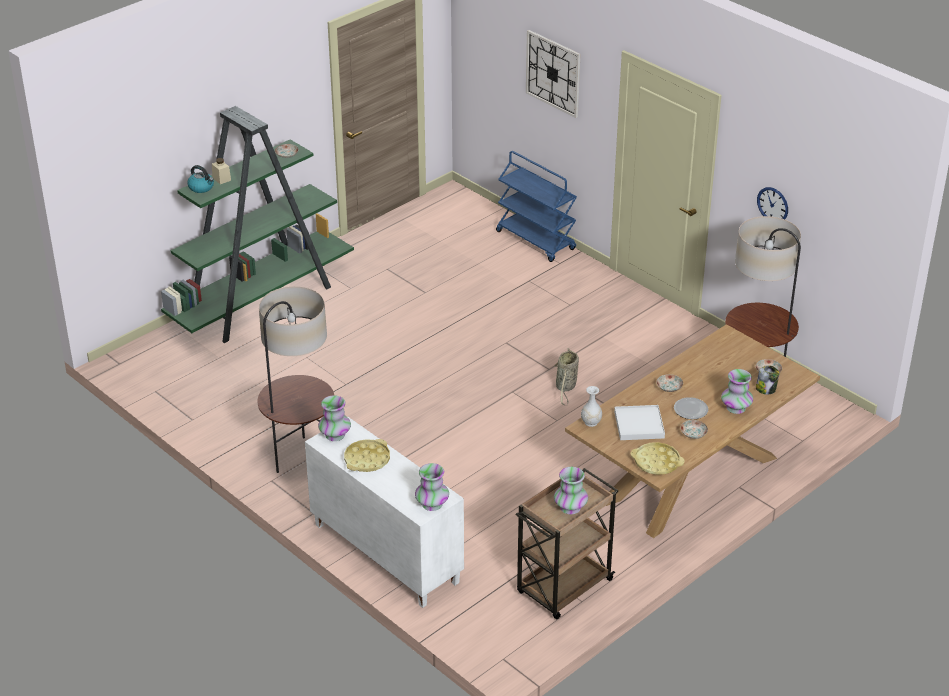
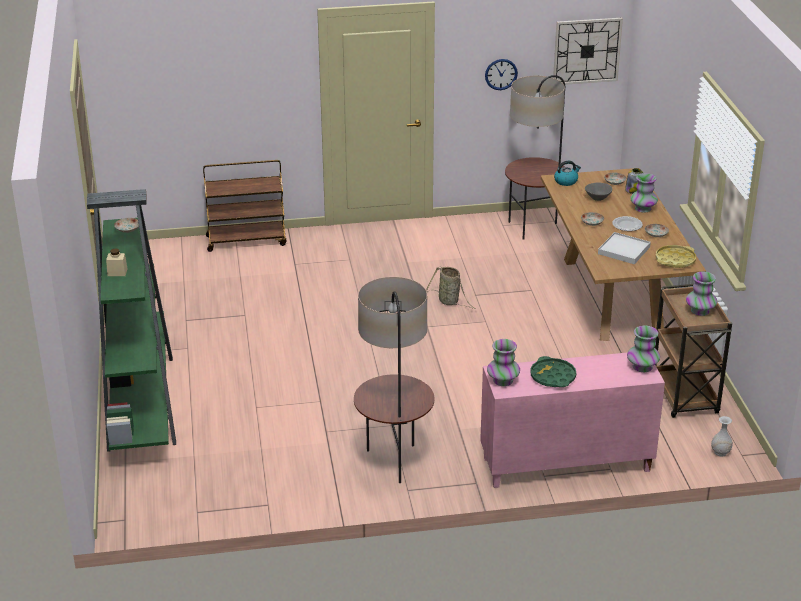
camera: 55 degrees left, 5 degrees down
kettle [187,165,214,193] -> kettle moved to [554,161,581,186]
white cabinet [305,417,464,608] -> pink cabinet [480,353,665,488]
yellow tray [344,439,390,472] -> green tray [530,356,576,387]
blue cart [496,151,577,262] -> brown cart [203,160,286,252]
wall clock [526,30,580,118] -> wall clock moved to [553,18,623,85]
white vase [581,386,602,427] -> white vase moved to [711,416,733,456]
none -> grey bowl [585,182,612,201]

